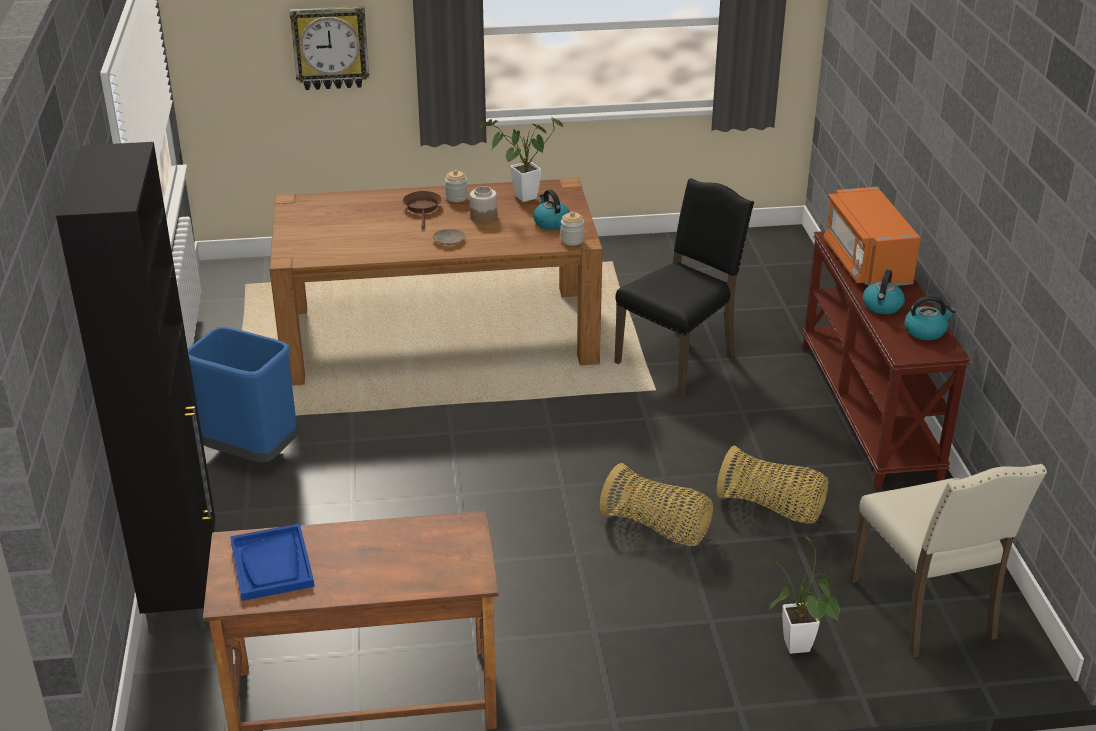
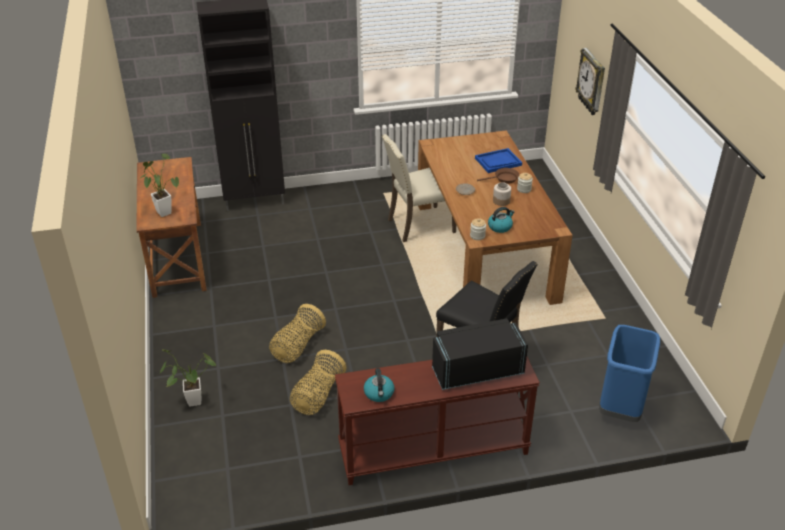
camera: 85 degrees right, 5 degrees up
blue trash can [188,327,298,462] -> blue trash can moved to [599,325,660,422]
blue tray [230,523,315,601] -> blue tray moved to [475,148,522,173]
potted plant [480,117,563,202] -> potted plant moved to [139,154,179,217]
orange microwave [824,187,921,286] -> black microwave [432,318,528,390]
beige chair [849,464,1047,657] -> beige chair moved to [382,134,456,242]
kettle [863,270,905,314] -> none

